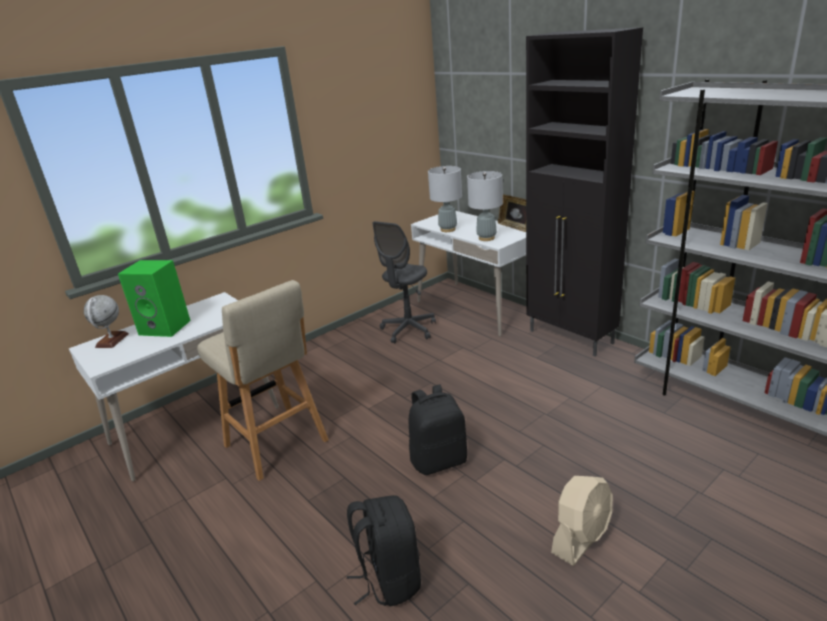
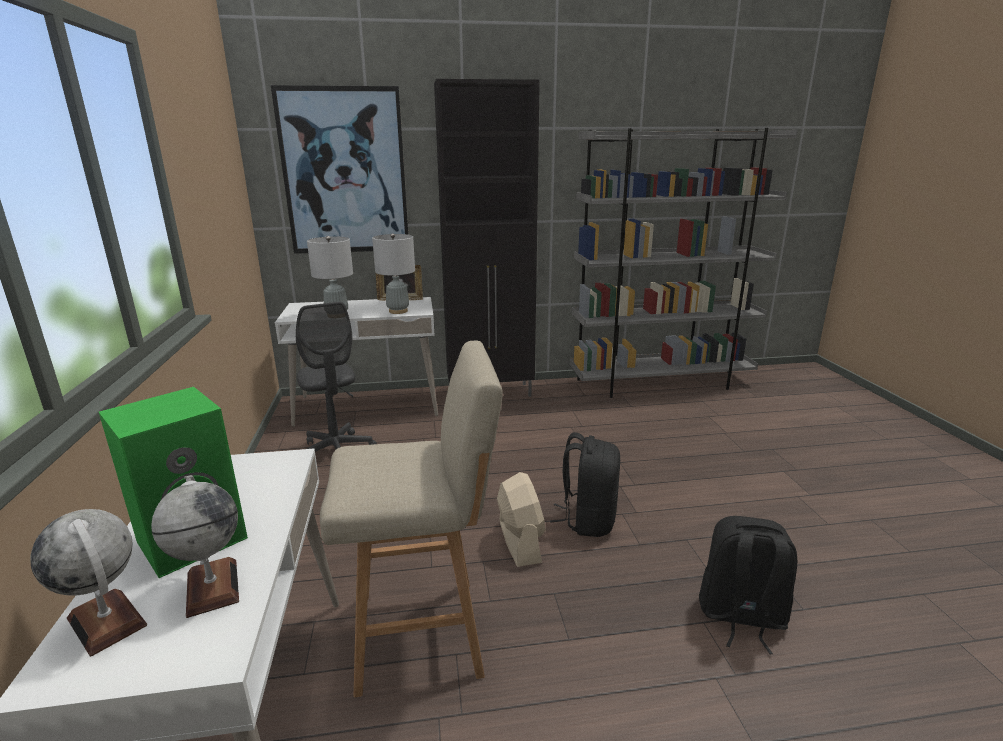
camera: 60 degrees left, 5 degrees down
beige fan [551,476,613,566] -> beige fan moved to [497,472,546,567]
none -> globe [151,475,239,618]
none -> picture [271,85,408,254]

